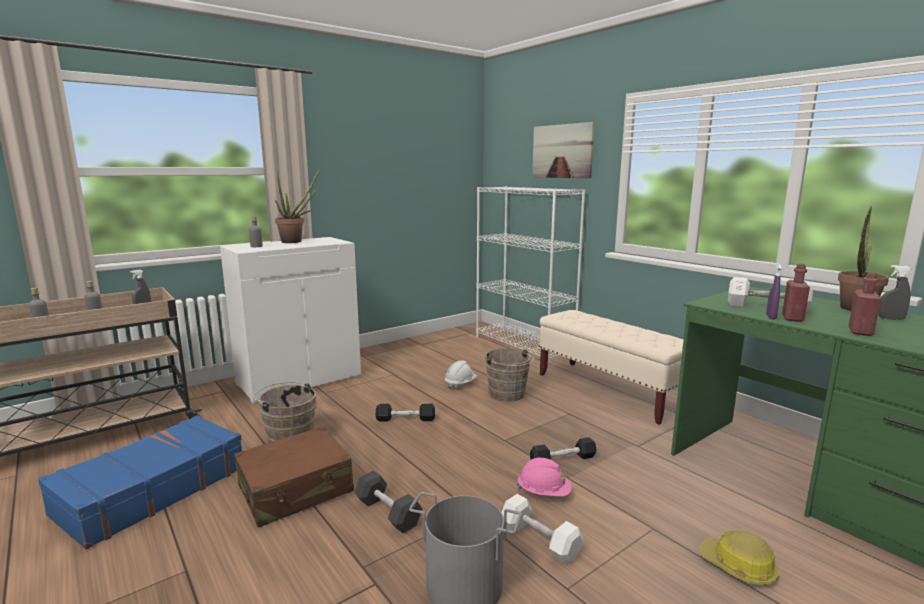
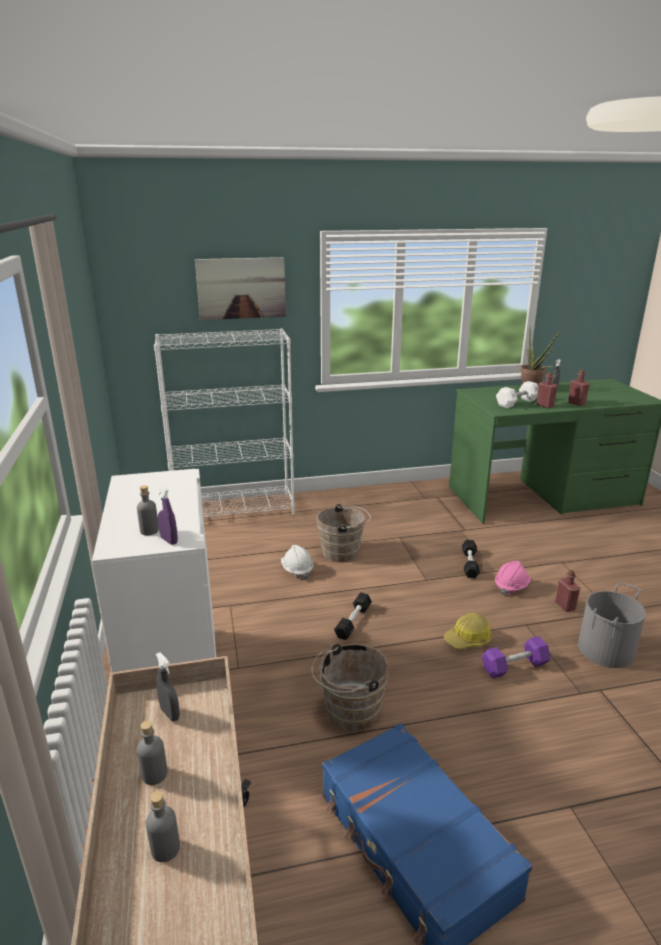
camera: 65 degrees left, 10 degrees up
brown suitcase [234,426,354,528] -> none
potted plant [275,170,319,243] -> none
black dumbbell [354,471,423,533] -> purple dumbbell [482,636,551,679]
white dumbbell [502,494,583,564] -> red bottle [555,570,580,612]
beige bench [539,310,684,425] -> none
hard hat [699,530,779,585] -> hard hat moved to [444,613,492,649]
purple spray bottle [766,263,782,319] -> purple spray bottle moved to [156,482,178,545]

